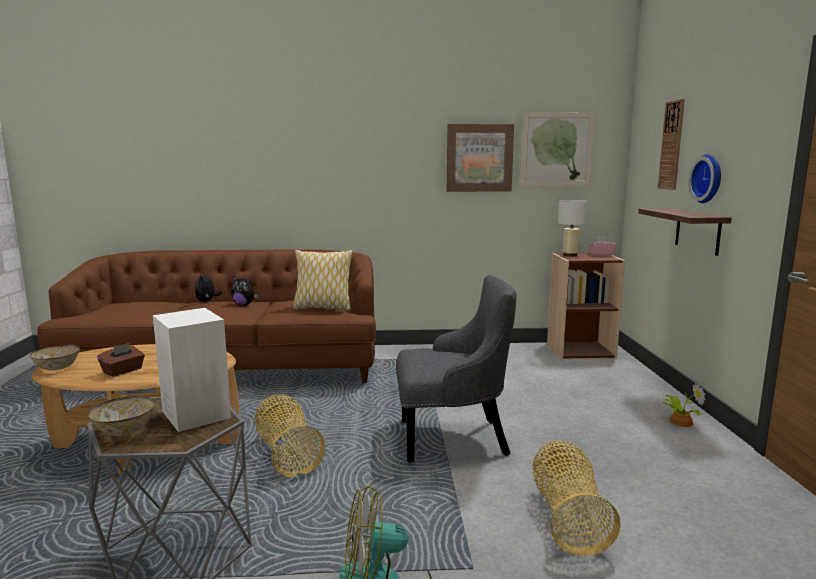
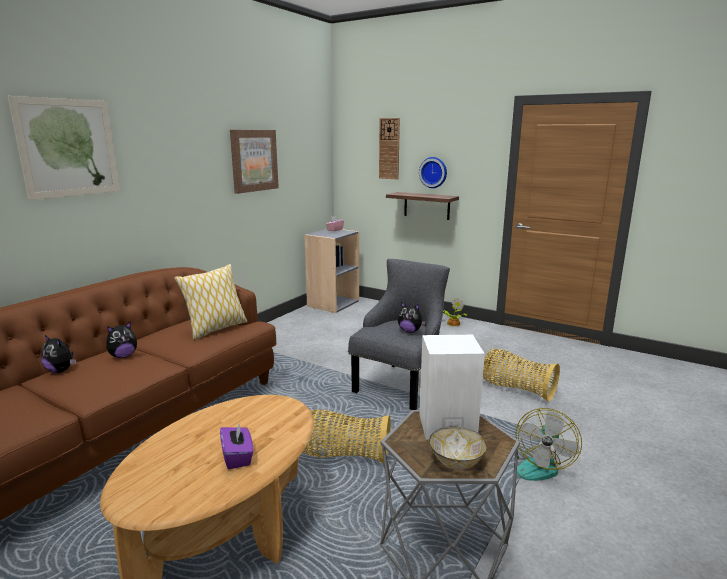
camera: 55 degrees left, 5 degrees up
bowl [30,345,80,370] -> none
brown tissue box [97,343,145,377] -> purple tissue box [220,422,253,470]
picture [520,112,595,186] -> picture moved to [8,96,120,200]
brown bookcase [547,253,625,359] -> grey bookcase [304,229,359,313]
white table lamp [558,200,588,256] -> none
none -> plush toy [398,301,426,333]

